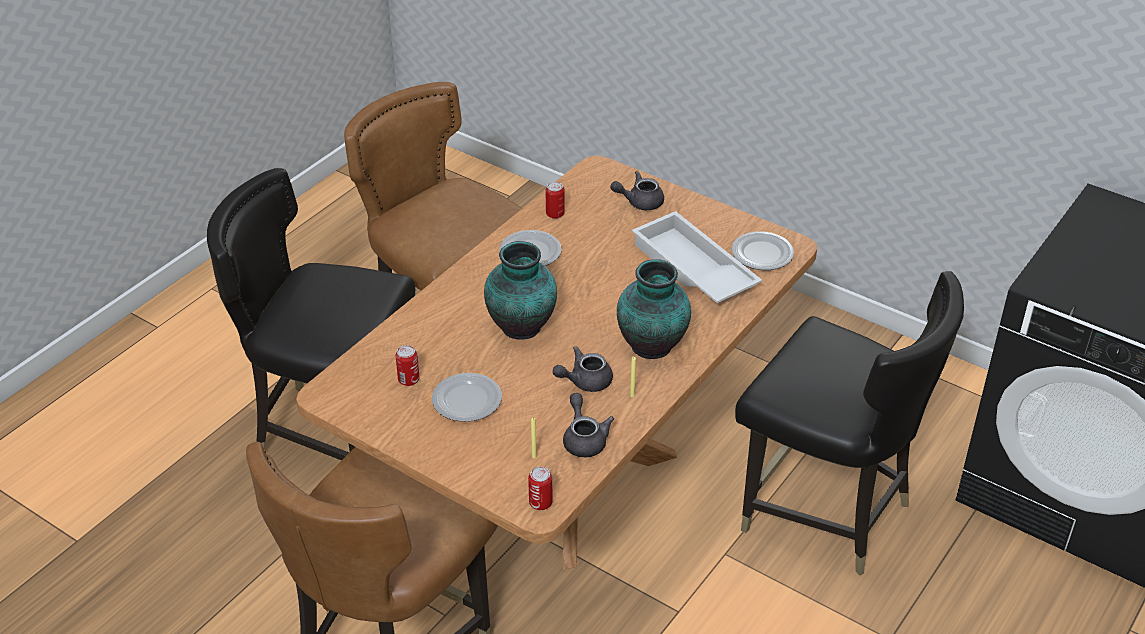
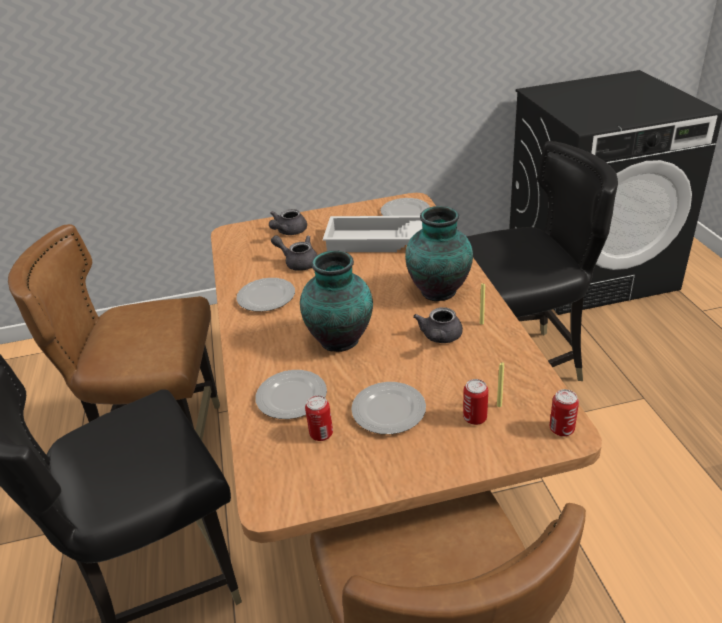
camera: 45 degrees left, 5 degrees down
can [546,182,565,219] -> can moved to [463,379,488,425]
grey teapot [563,393,614,457] -> grey teapot moved to [271,235,317,271]
none -> plate [255,370,327,419]

